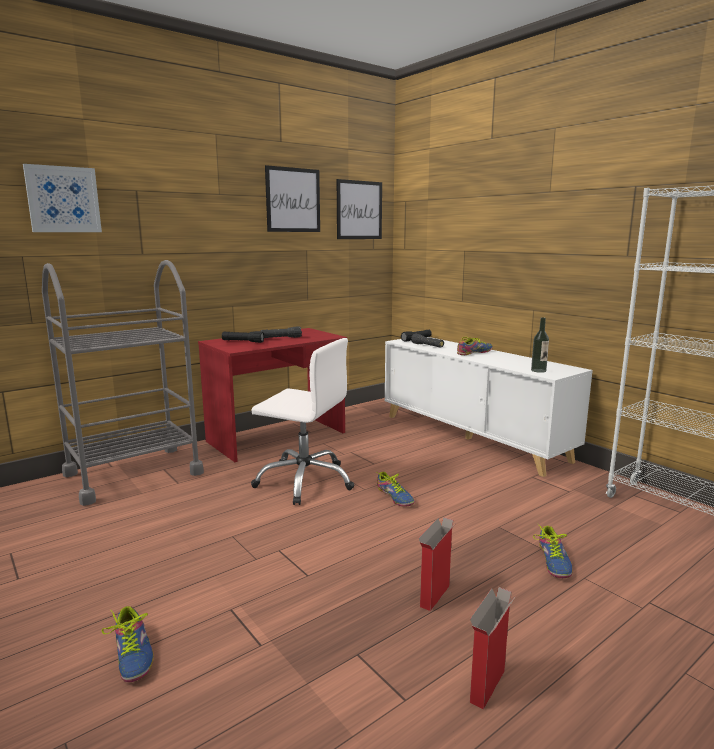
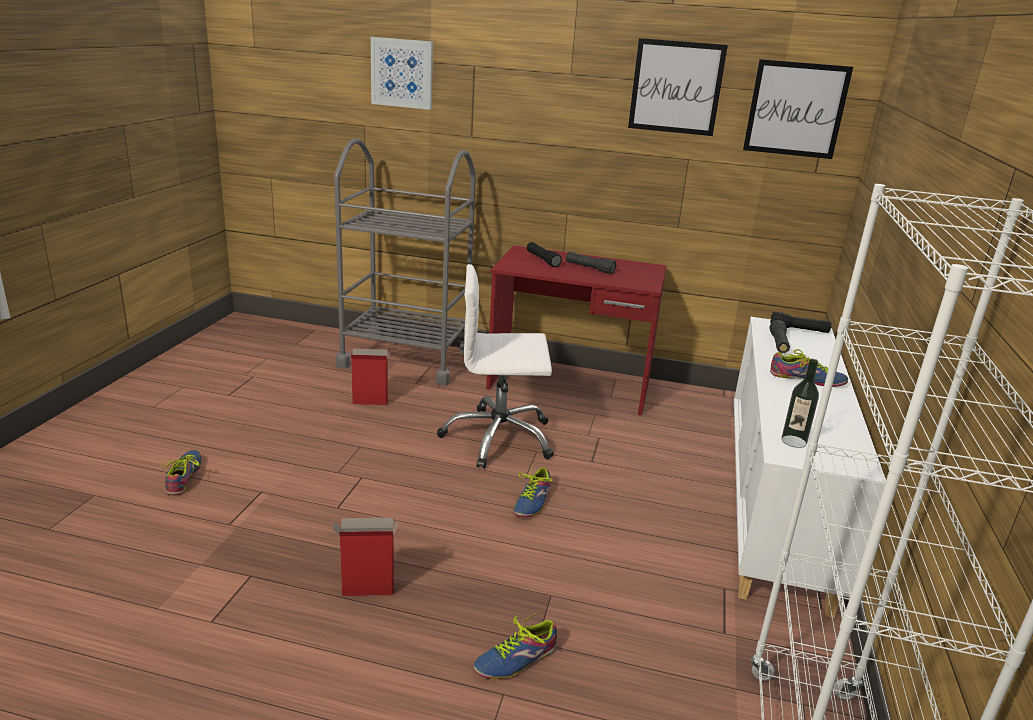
camera: 50 degrees right, 10 degrees up
shoe [101,606,154,682] -> shoe turned 150 degrees clockwise [162,450,202,495]
white office chair [251,338,354,505] -> white office chair turned 105 degrees clockwise [437,264,554,469]
cardboard box [470,587,516,709] -> cardboard box moved to [347,349,390,405]

